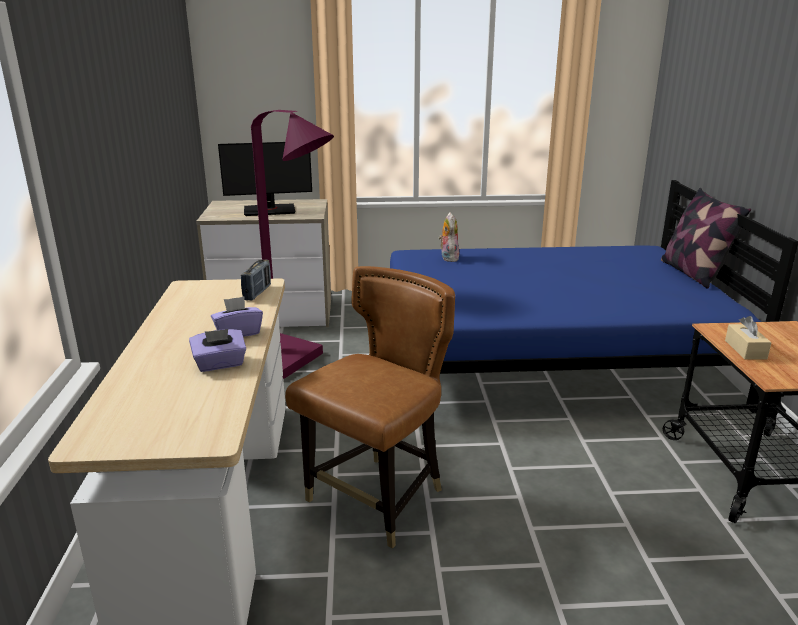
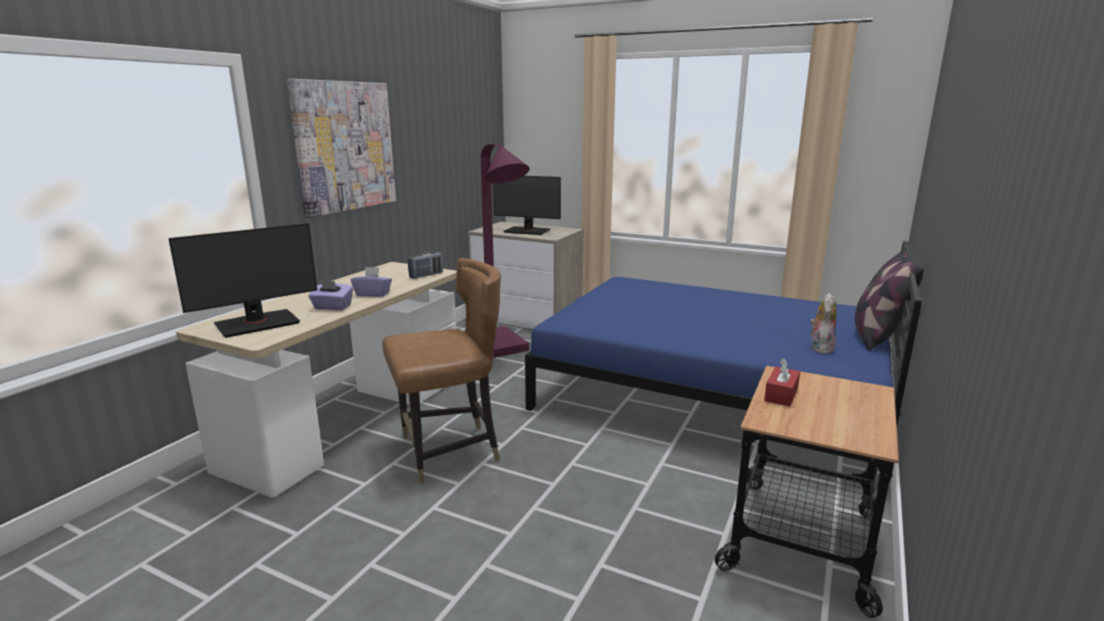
camera: 30 degrees right, 5 degrees down
plush toy [439,212,459,262] -> plush toy moved to [810,293,837,354]
beige tissue box [725,316,772,360] -> red tissue box [764,358,800,407]
none -> monitor [168,223,317,338]
none -> picture [287,79,396,218]

